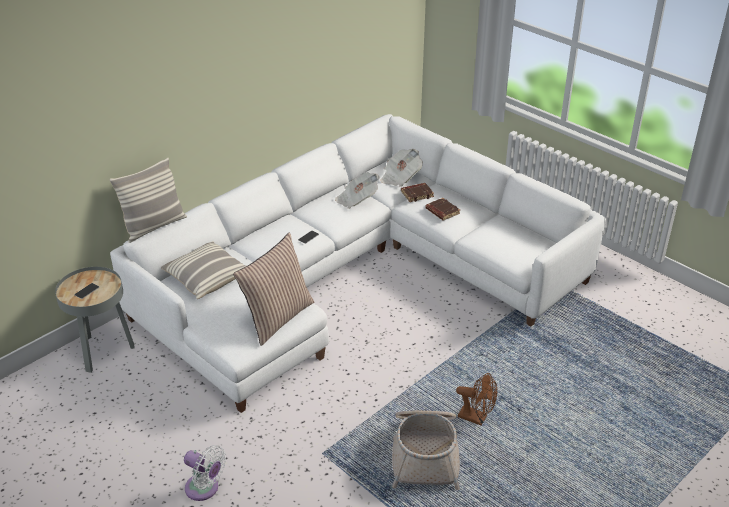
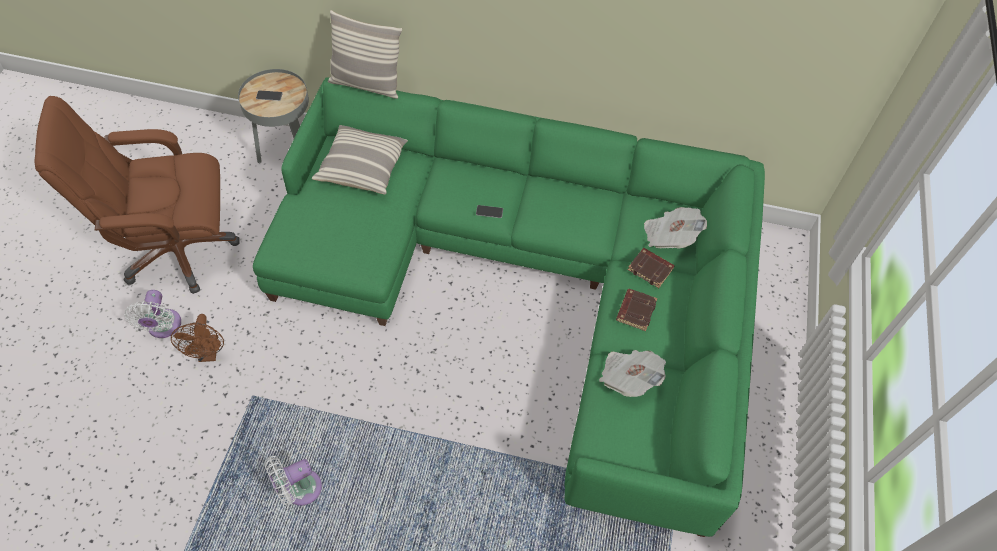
camera: 55 degrees right, 20 degrees up
white sofa [110,114,606,413] -> green sofa [253,77,765,537]
pillow [233,232,314,346] -> none
newspaper [335,172,380,209] -> newspaper moved to [599,350,666,397]
basket [392,411,460,490] -> white fan [265,456,322,506]
brown fan [456,373,497,426] -> brown fan moved to [171,314,224,362]
none -> brown office chair [35,96,240,294]

